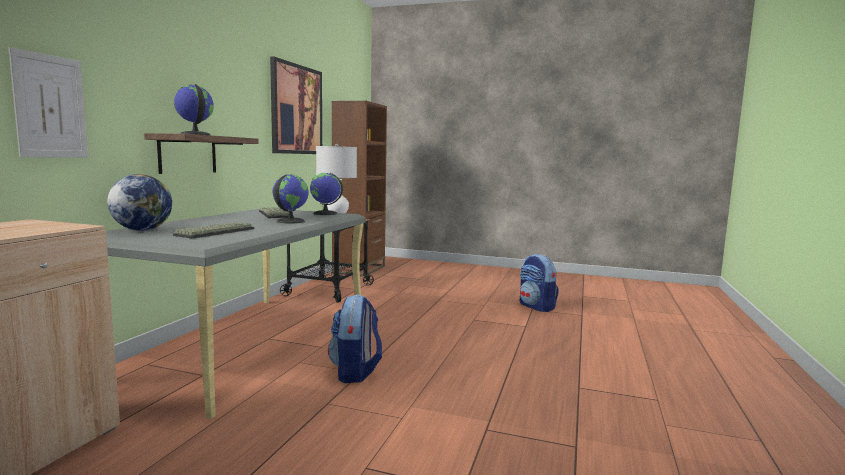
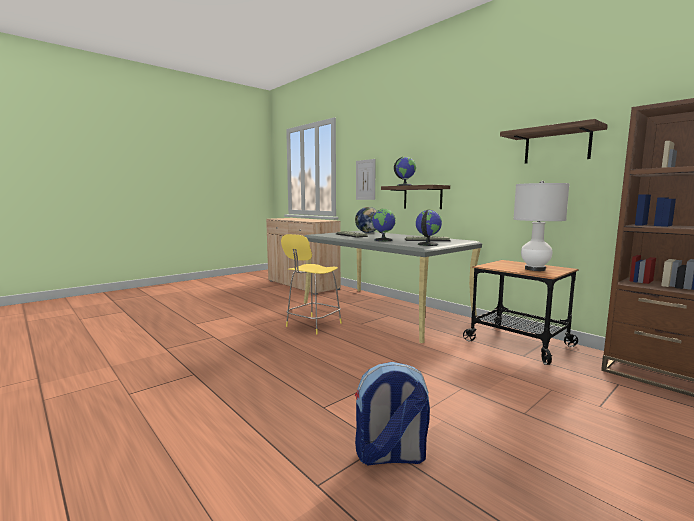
camera: 120 degrees right, 0 degrees up
picture [270,56,322,154] -> shelf [500,119,608,164]
backpack [328,294,382,383] -> yellow stool [281,234,342,335]

